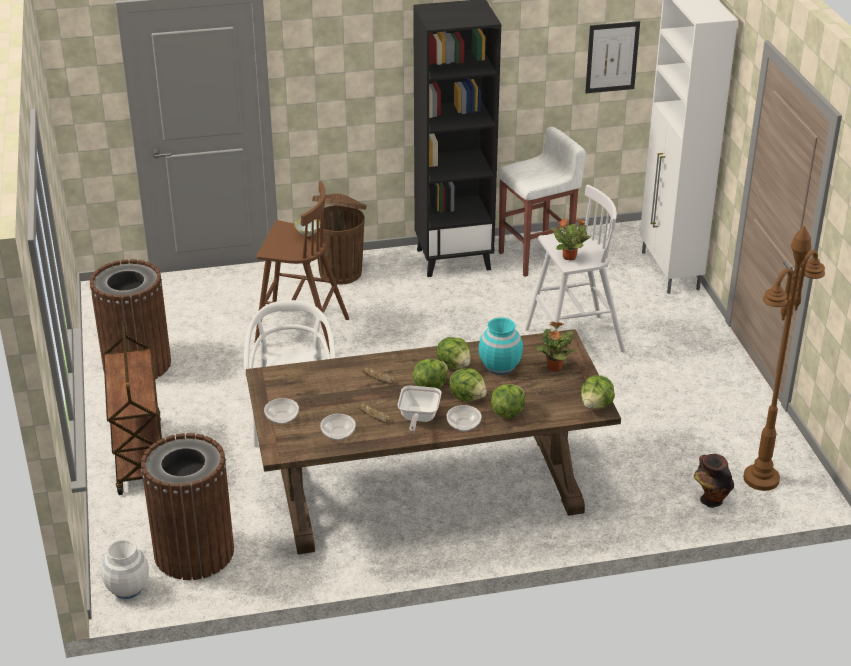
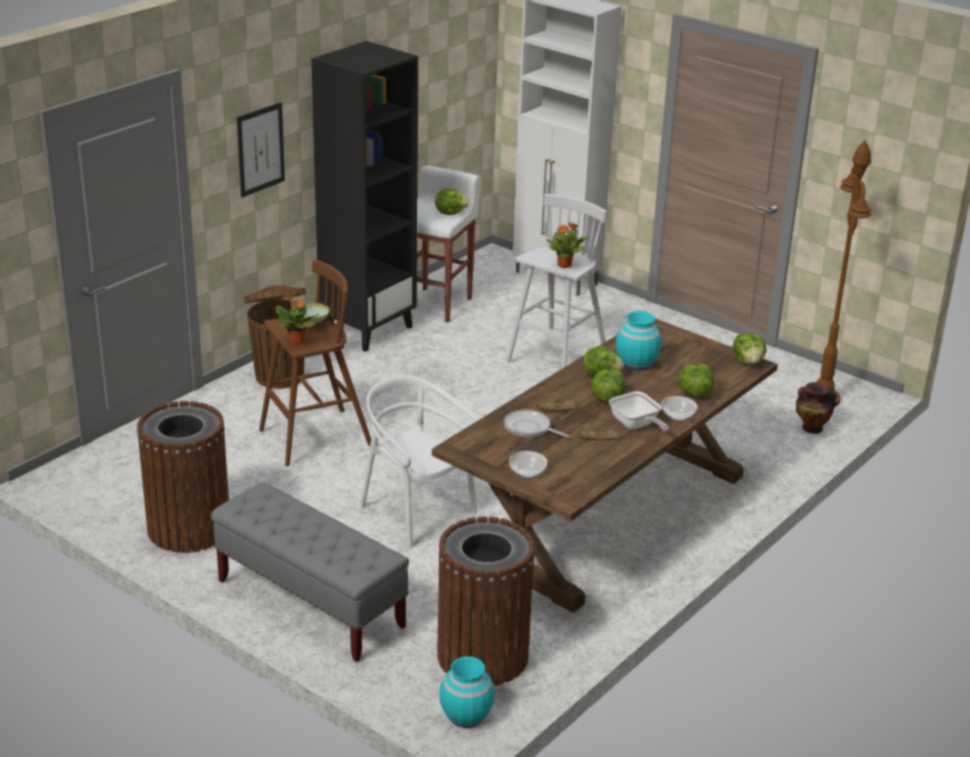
camera: 40 degrees left, 5 degrees down
white vase [101,539,149,599] -> turquoise vase [440,657,494,728]
brown cart [103,321,162,495] -> grey bench [211,482,409,662]
bowl [320,414,356,440] -> none
lettuce [449,368,487,401] -> lettuce moved to [435,188,469,215]
potted plant [535,321,576,372] -> potted plant moved to [276,293,319,345]
picture [585,21,640,93] -> picture moved to [237,102,285,197]
none -> frying pan [504,409,569,438]

